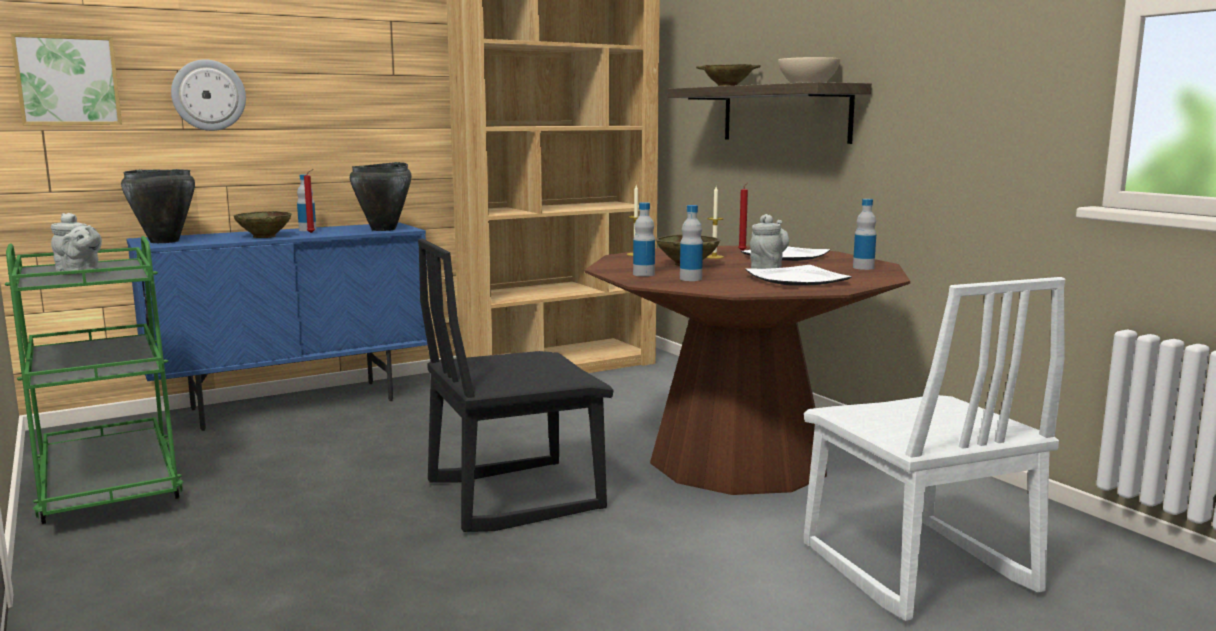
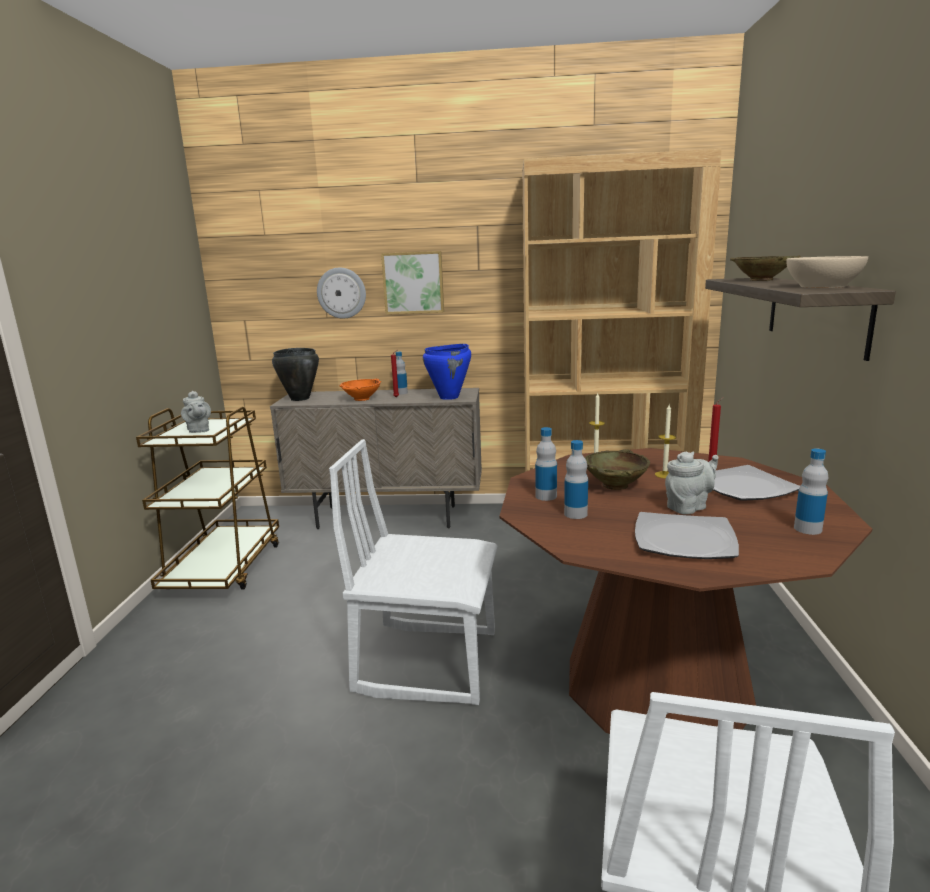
camera: 35 degrees right, 5 degrees up
green cart [5,236,183,524] -> brown cart [136,407,279,589]
picture [10,33,122,125] -> picture moved to [381,251,444,314]
blue cabinet [126,222,428,431] -> beige cabinet [270,388,482,529]
beige bowl [233,211,292,238] -> orange bowl [340,379,382,401]
black cooking pot [350,162,411,231] -> blue cooking pot [423,344,471,400]
black chair [418,238,614,532] -> white chair [329,439,498,705]

